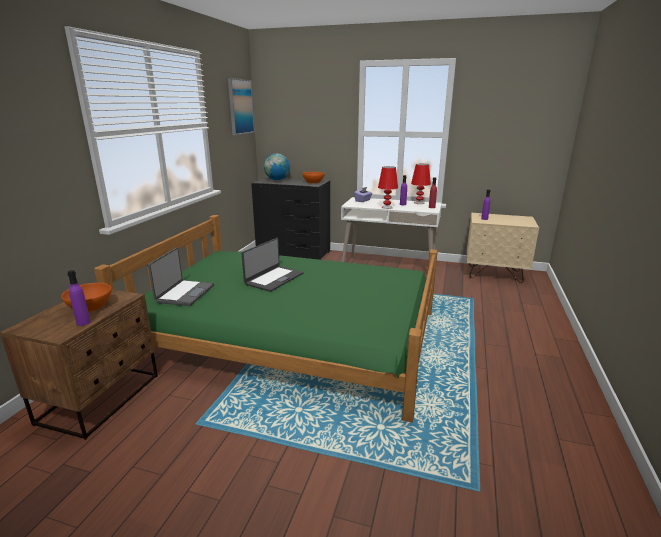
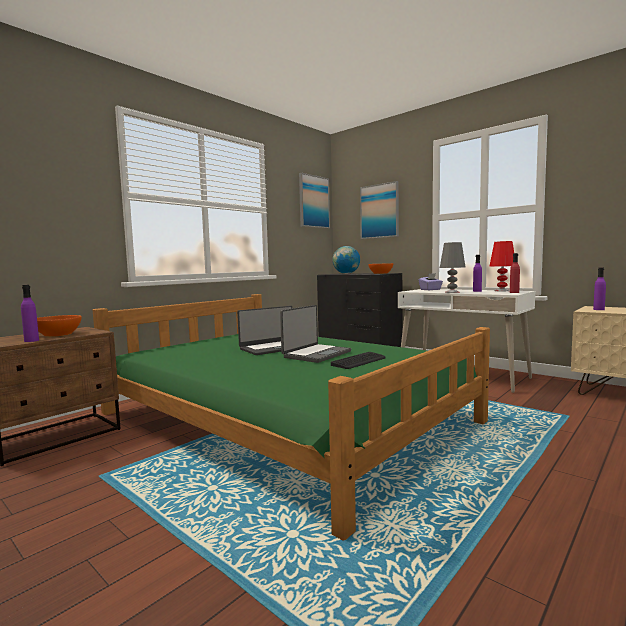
camera: 25 degrees right, 15 degrees down
laptop [148,248,214,306] -> laptop moved to [280,305,351,363]
red table lamp [378,166,398,209] -> grey table lamp [440,242,466,293]
none -> keyboard [331,352,385,369]
none -> picture [360,181,399,239]

